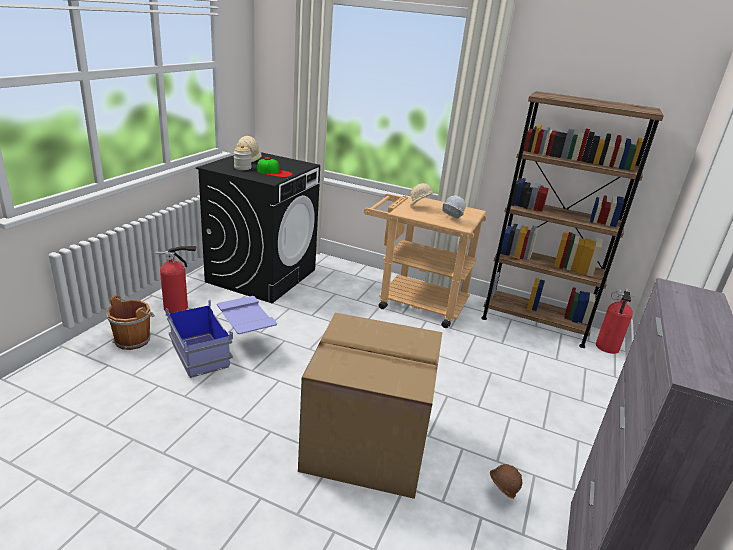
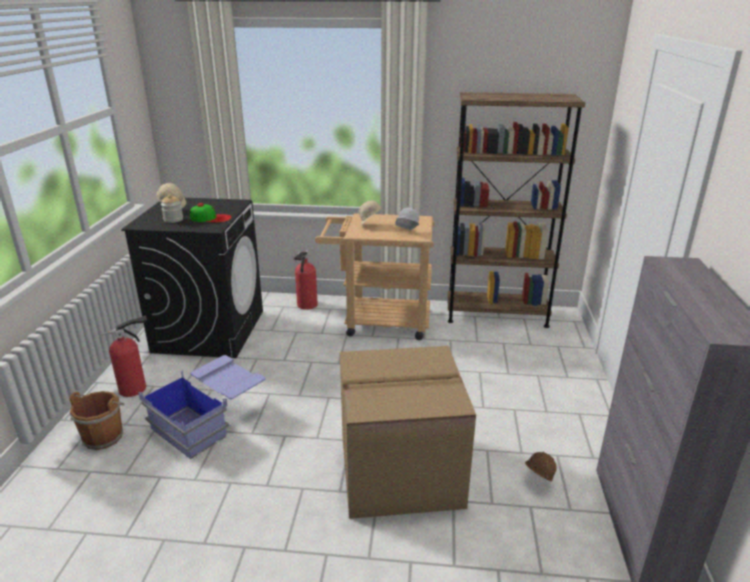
camera: 15 degrees left, 0 degrees up
fire extinguisher [596,289,635,354] -> fire extinguisher moved to [293,250,318,310]

